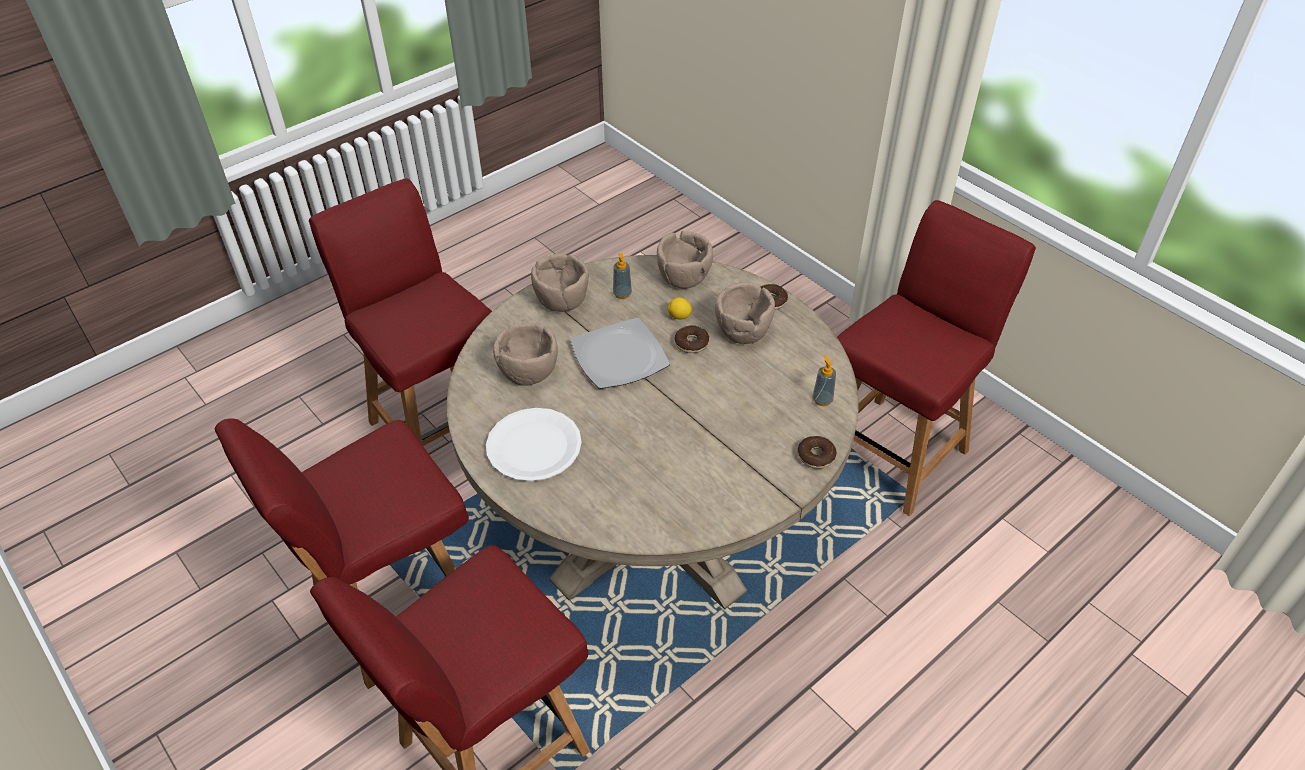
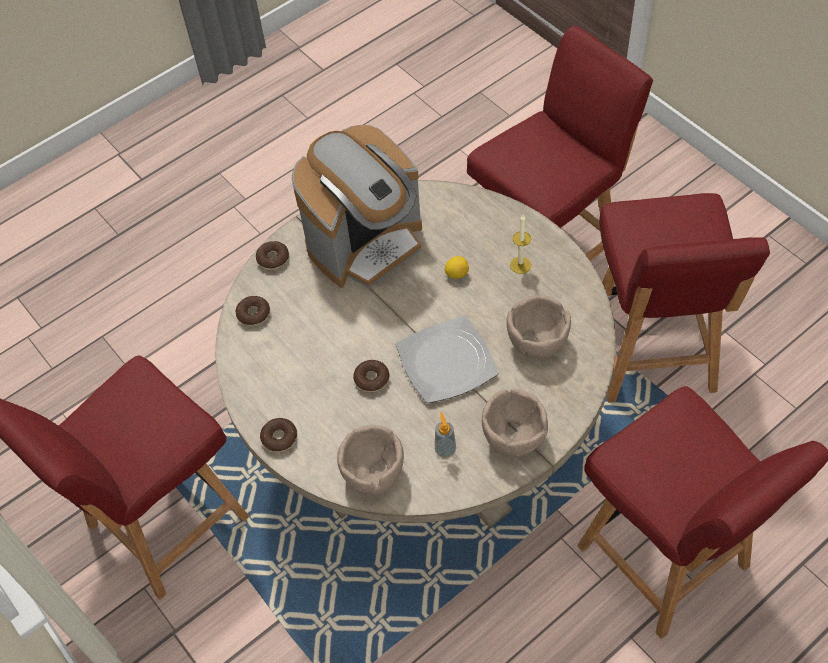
camera: 175 degrees left, 10 degrees up
red chair [215,418,469,689] -> red chair turned 120 degrees clockwise [599,193,770,402]
white plate [486,408,582,481] -> candle [510,215,531,274]
lemon [668,297,692,320] -> lemon moved to [445,256,469,279]
brown bowl [715,283,775,344] -> none
soap dispenser [813,354,836,406] -> donut [236,296,270,326]
none -> coffee machine [291,125,422,288]

